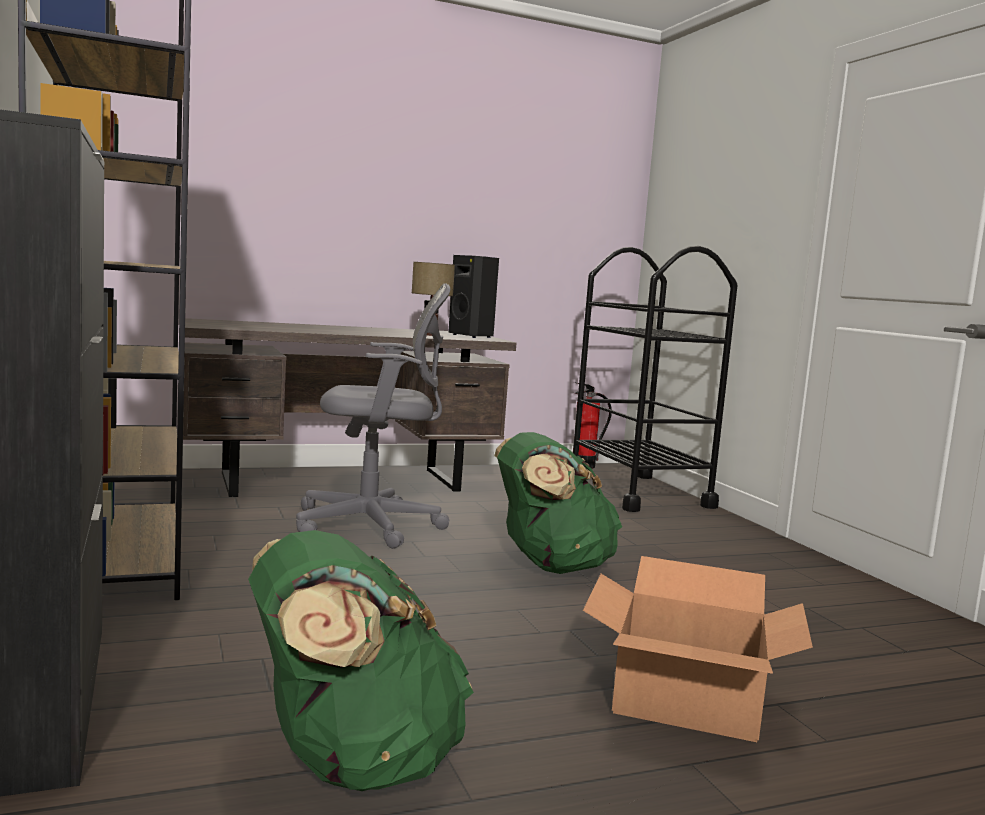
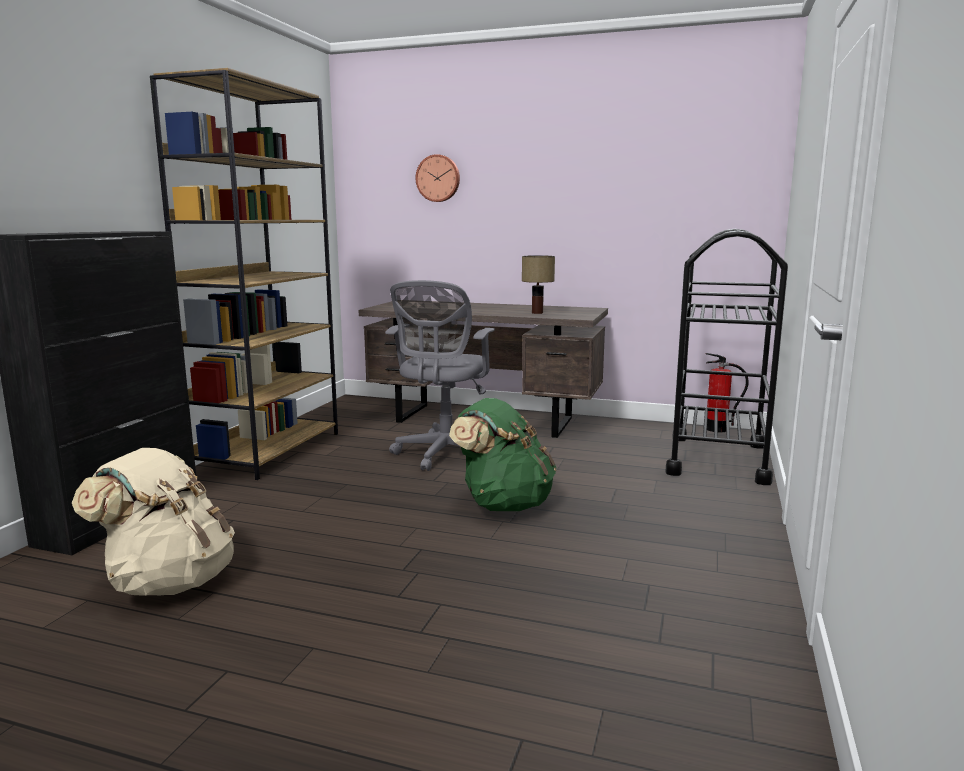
camera: 40 degrees right, 5 degrees up
green backpack [248,530,474,791] -> beige backpack [72,448,235,596]
grey office chair [296,283,450,549] -> grey office chair turned 75 degrees clockwise [385,280,495,471]
black speaker [448,255,499,338] -> none
cardboard box [583,556,813,742] -> none
none -> wall clock [416,154,460,202]

